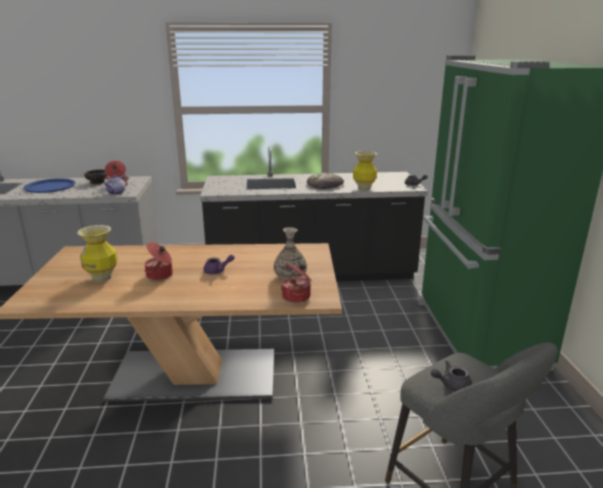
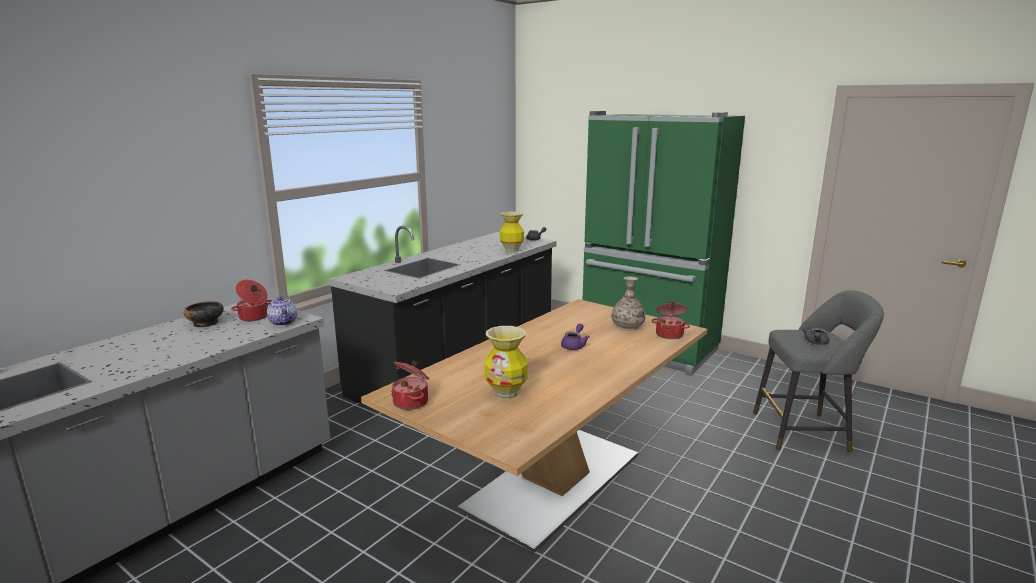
camera: 50 degrees left, 5 degrees down
blue tray [24,178,75,193] -> none
cooking pot [145,242,173,280] -> cooking pot moved to [391,361,429,410]
bread [307,173,344,189] -> none

